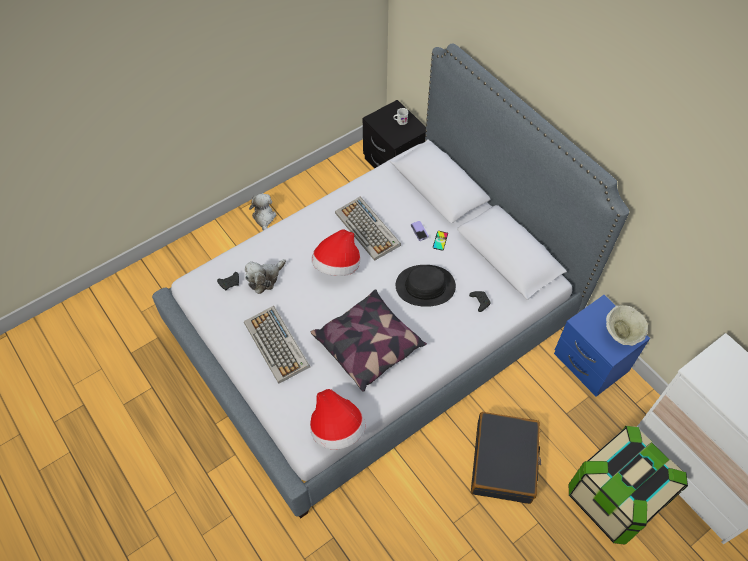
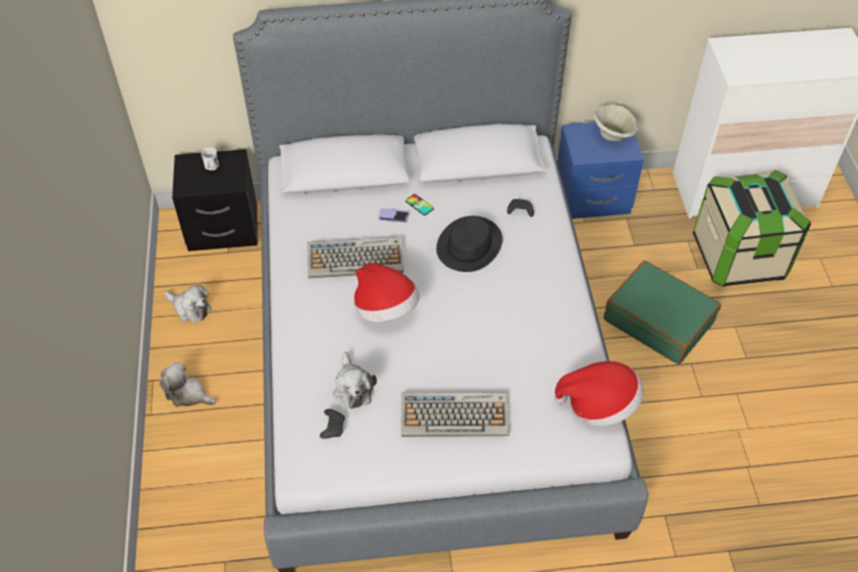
camera: 60 degrees left, 5 degrees down
pillow [311,289,427,392] -> none
black suitcase [471,412,541,504] -> green suitcase [604,261,721,364]
none -> plush toy [165,285,212,322]

